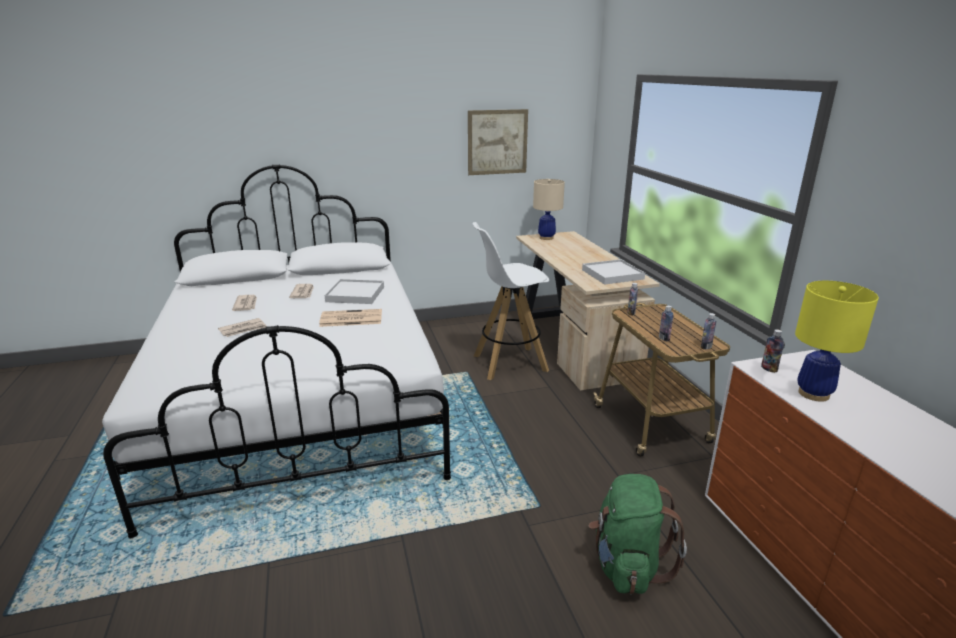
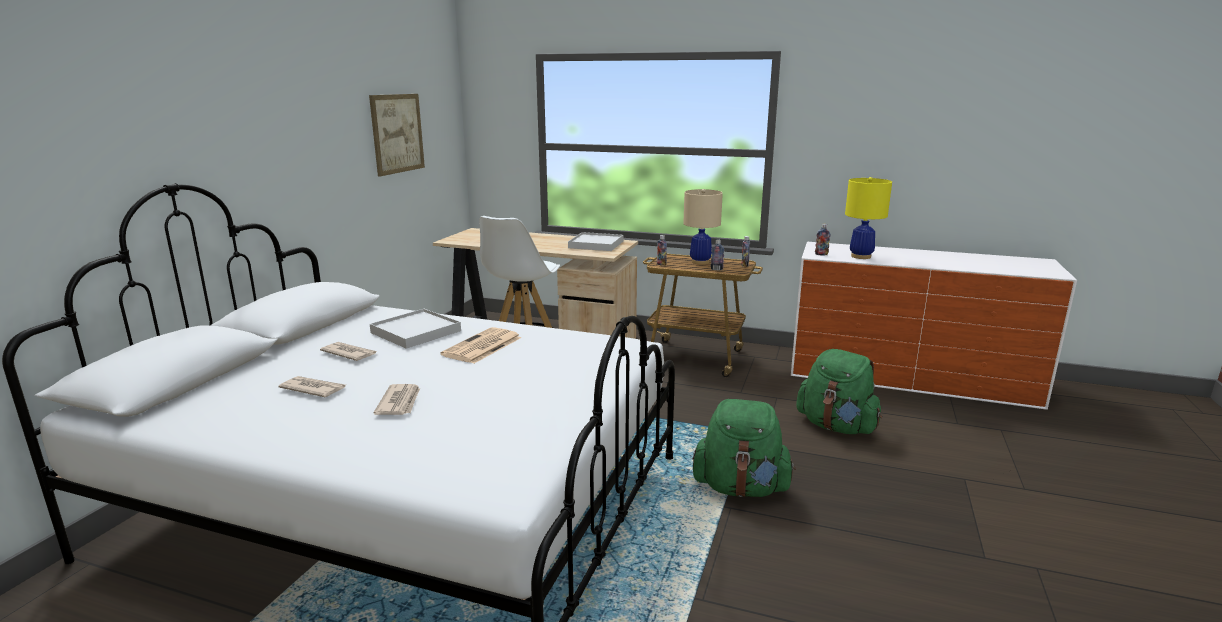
camera: 55 degrees left, 5 degrees down
beige table lamp [533,179,565,240] -> beige table lamp moved to [683,189,723,264]
none -> green backpack [693,399,796,497]

